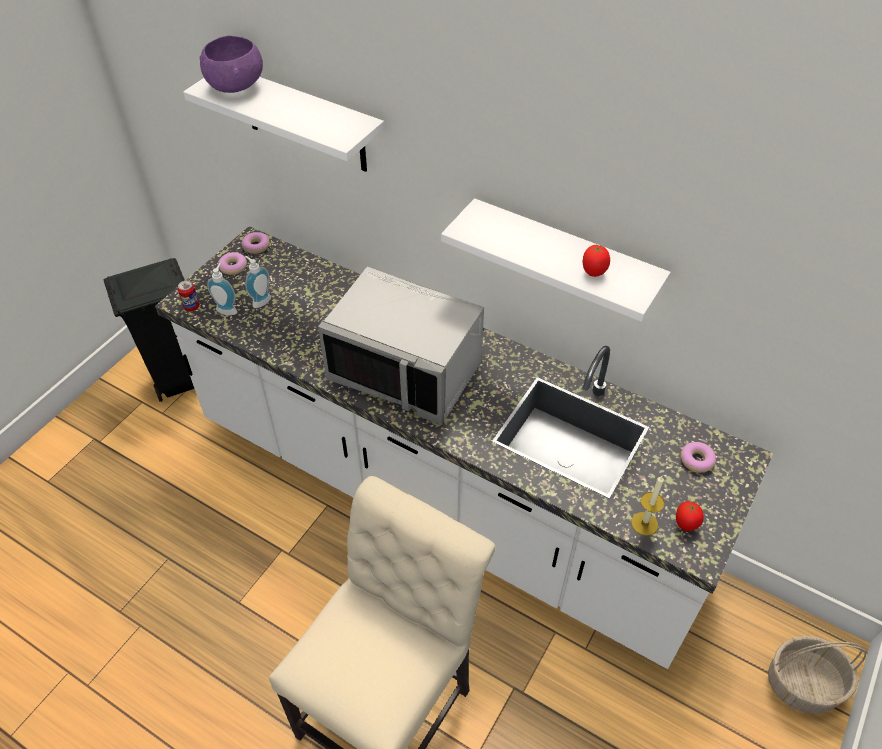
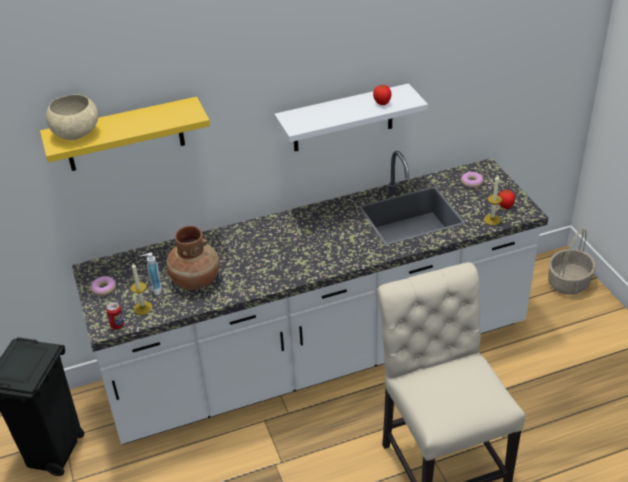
camera: 50 degrees left, 10 degrees down
white shelf [183,77,384,172] -> yellow shelf [40,97,210,171]
purple bowl [200,36,263,93] -> beige bowl [46,94,98,140]
soap dispenser [207,262,238,315] -> candle [130,263,152,315]
donut [242,232,270,254] -> none
grey microwave [318,267,484,425] -> none
none -> brown vase [166,226,220,290]

